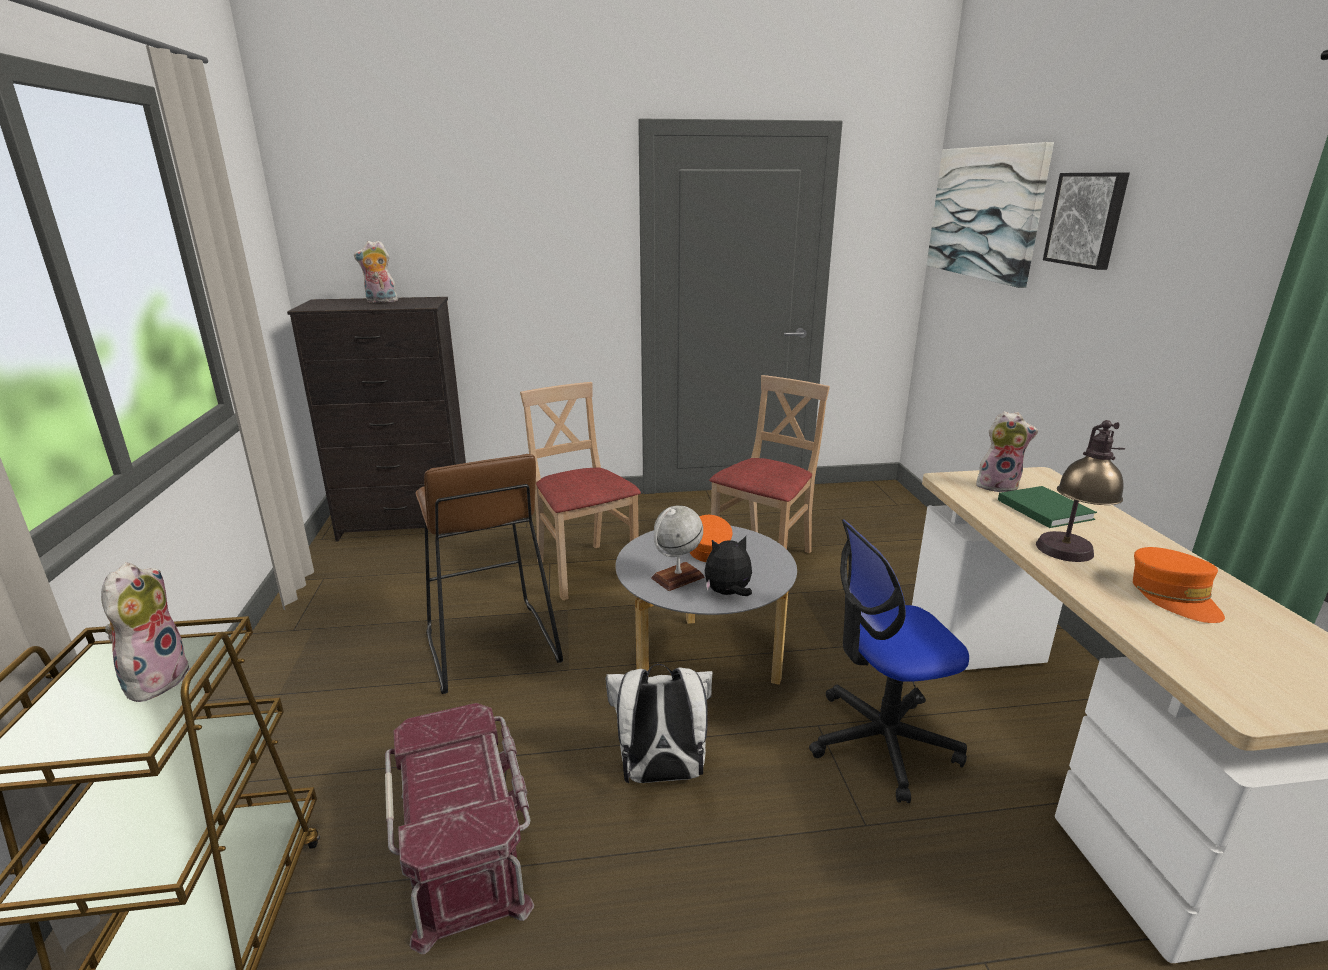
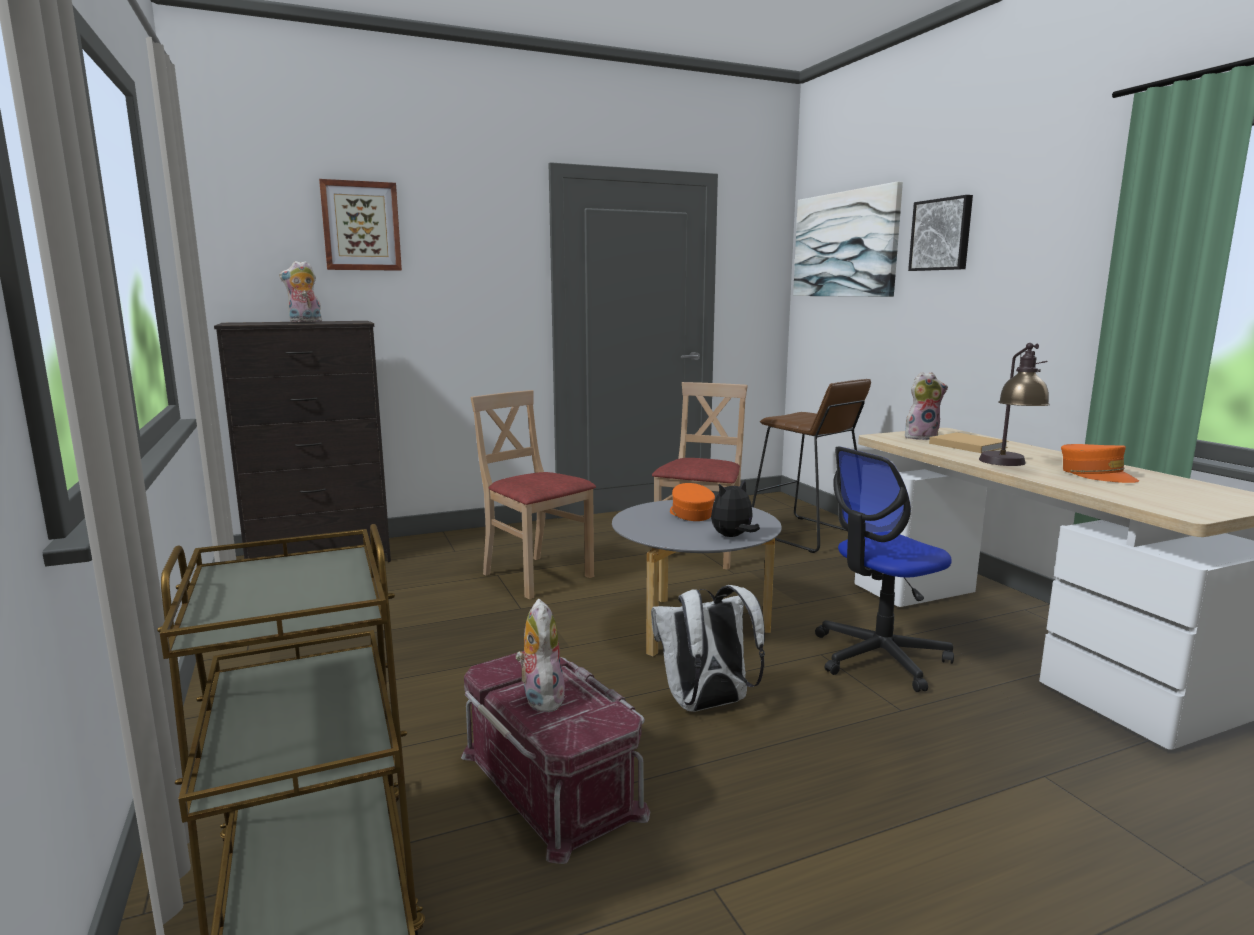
camera: 15 degrees left, 10 degrees down
plush toy [101,562,191,702] -> plush toy moved to [516,599,565,712]
brown stool [416,454,563,694] -> brown stool moved to [752,379,871,553]
globe [651,505,705,591] -> none
green book [998,486,1097,528] -> beige book [929,432,1009,453]
none -> picture [319,179,402,271]

